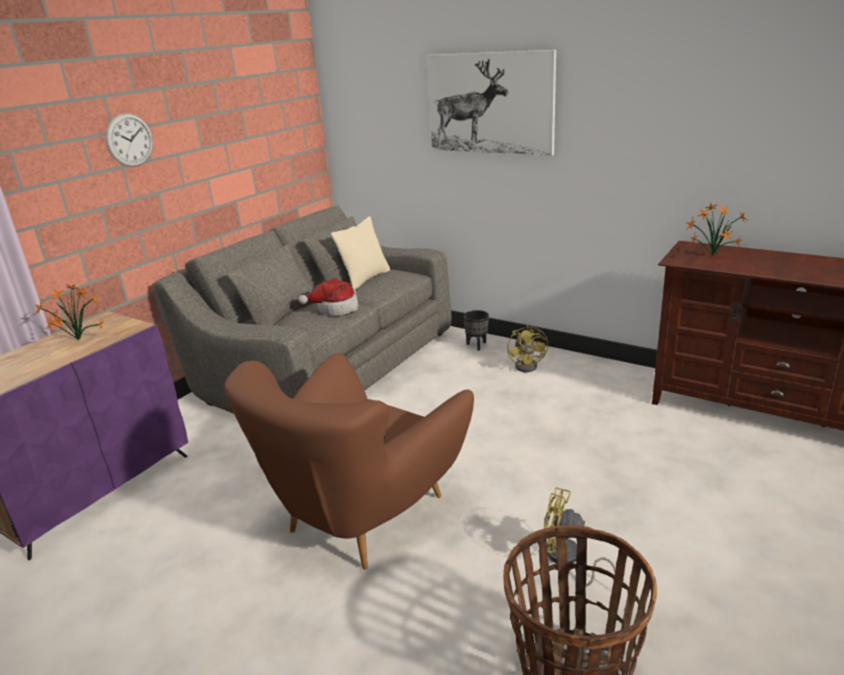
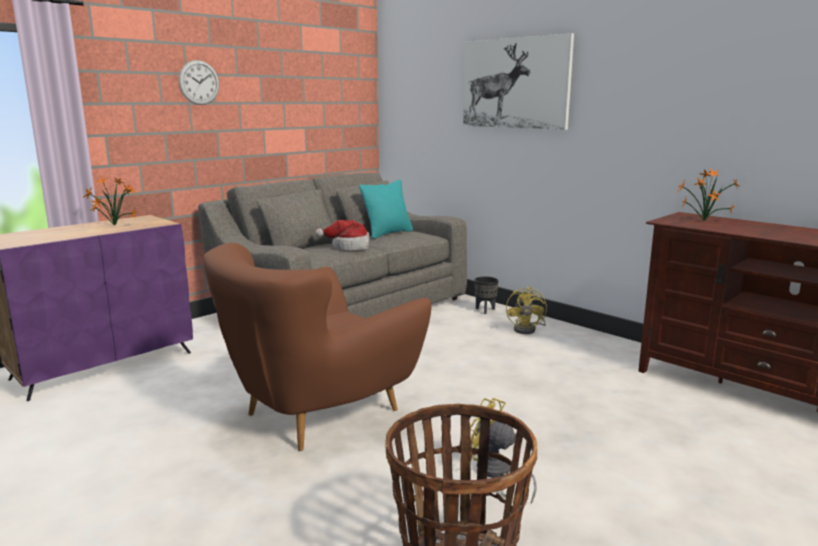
camera: 10 degrees right, 10 degrees down
beige pillow [331,216,390,290] -> turquoise pillow [359,180,413,239]

